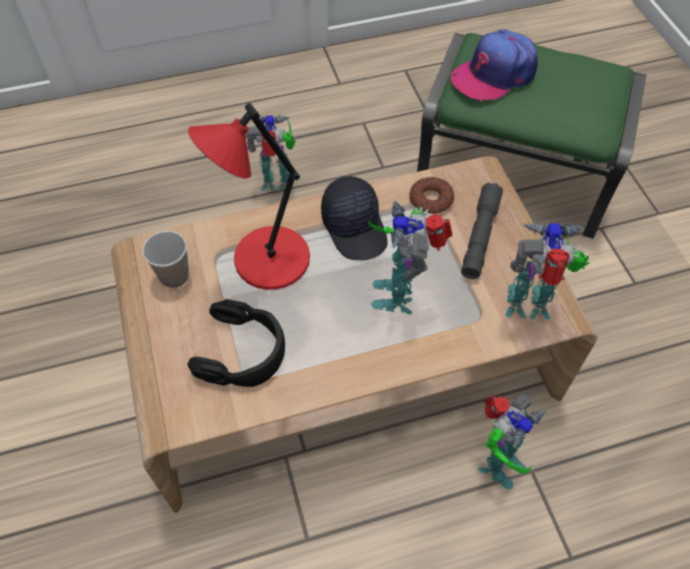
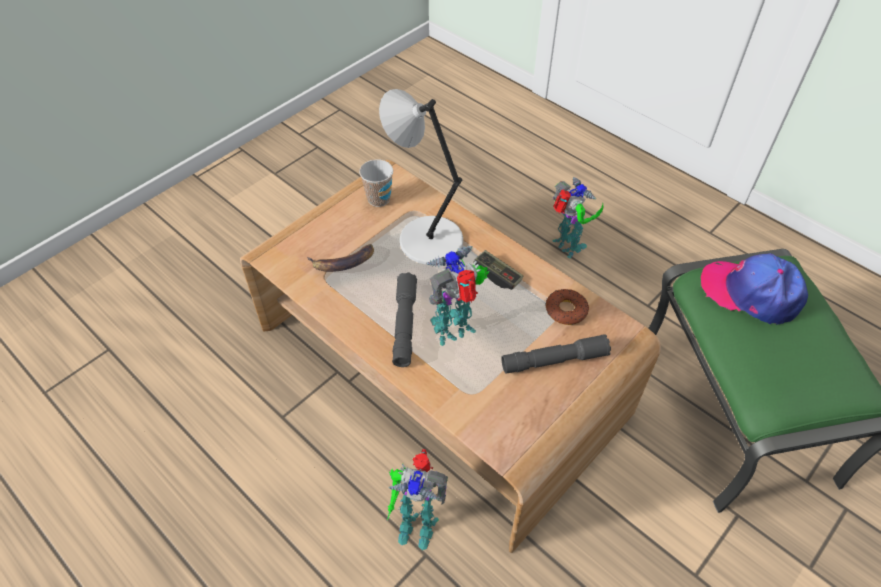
camera: 60 degrees right, 5 degrees down
black headphones [187,299,285,387] -> banana [307,244,374,272]
red table lamp [188,103,310,290] -> grey table lamp [379,89,463,265]
black cap [321,176,388,260] -> game controller [473,250,523,290]
toy robot [506,222,589,320] -> none
none -> grey flashlight [393,272,417,367]

